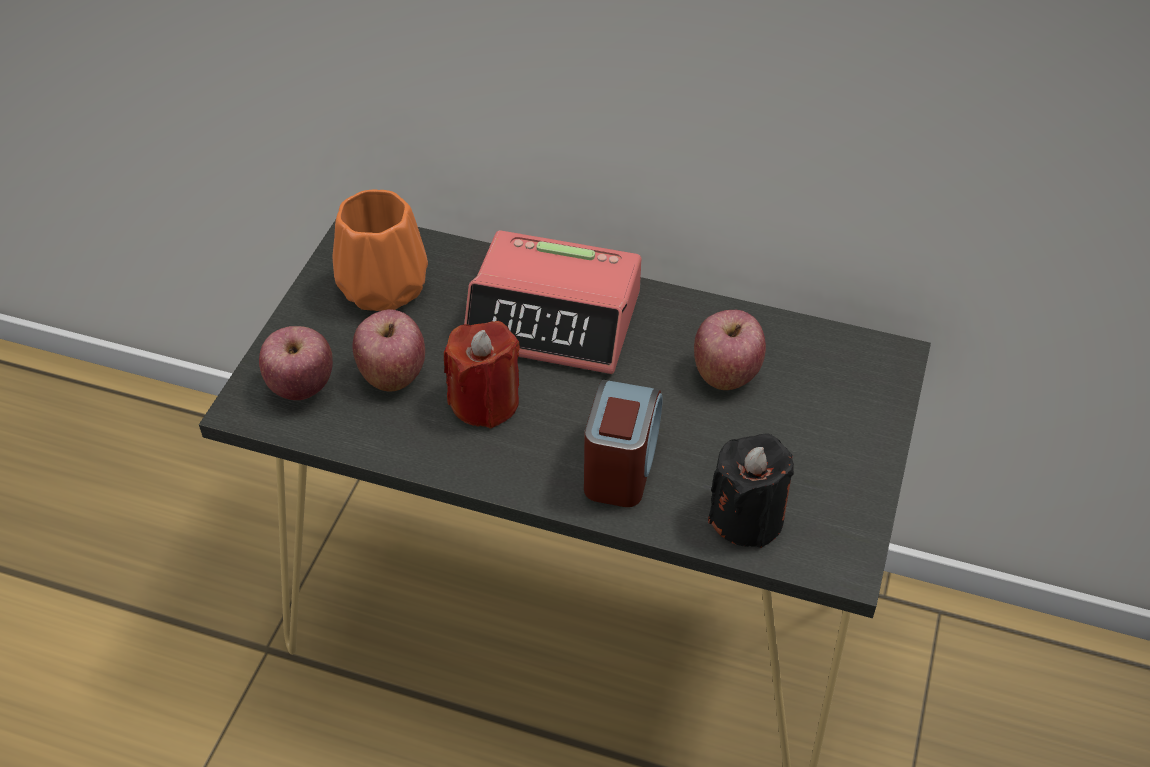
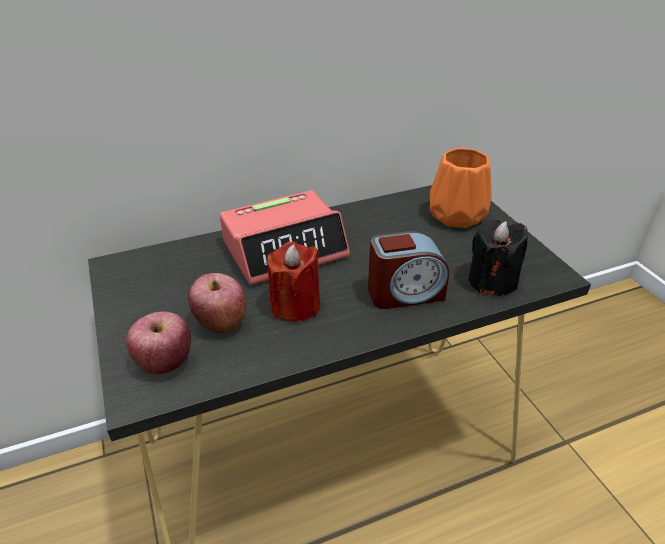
camera: 40 degrees left, 10 degrees down
orange vase [333,189,428,311] -> orange vase moved to [430,148,492,228]
alarm clock [584,380,663,507] -> alarm clock turned 105 degrees clockwise [368,231,449,309]
apple [694,310,766,390] -> none

